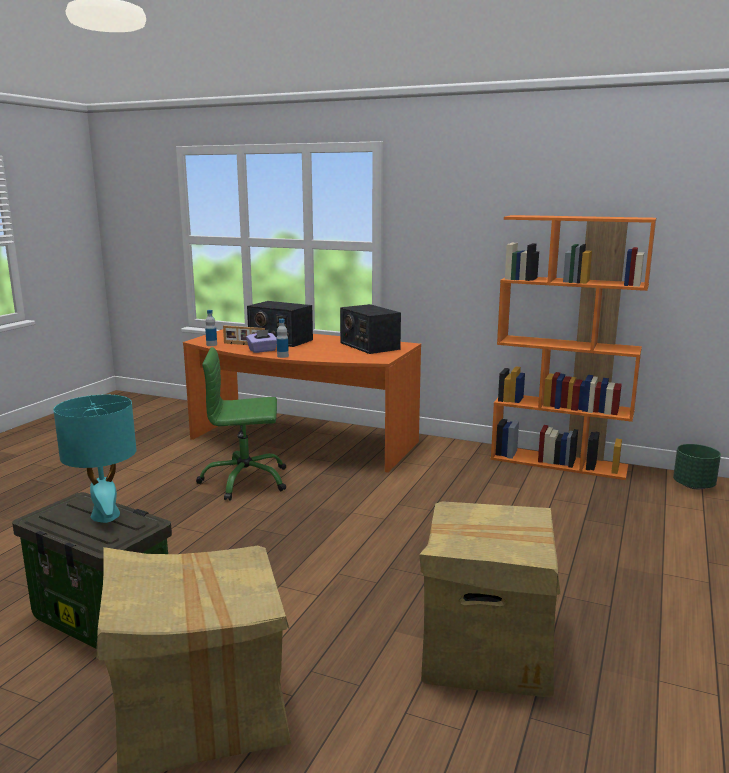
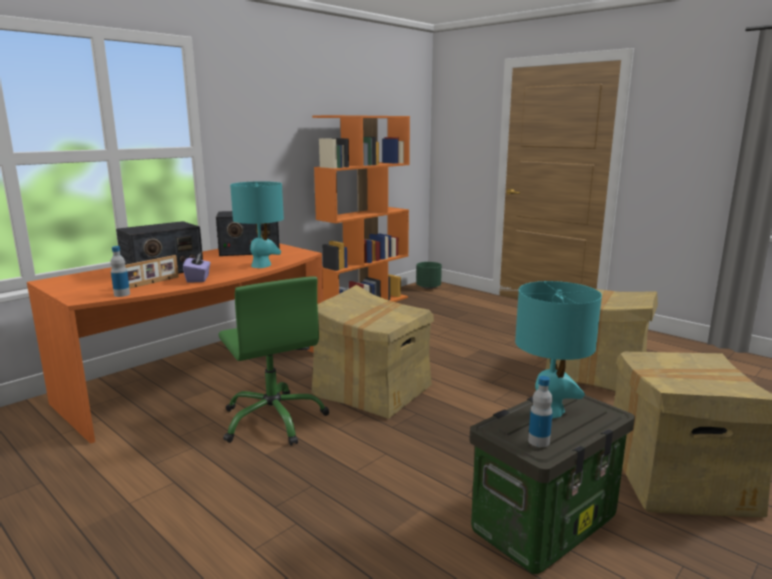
camera: 70 degrees left, 0 degrees up
green office chair [196,347,286,501] -> green office chair turned 45 degrees counterclockwise [218,276,329,446]
bottle [277,319,289,358] -> bottle moved to [528,376,553,447]
none -> turquoise table lamp [230,181,284,268]
none -> cardboard box [311,285,434,419]

